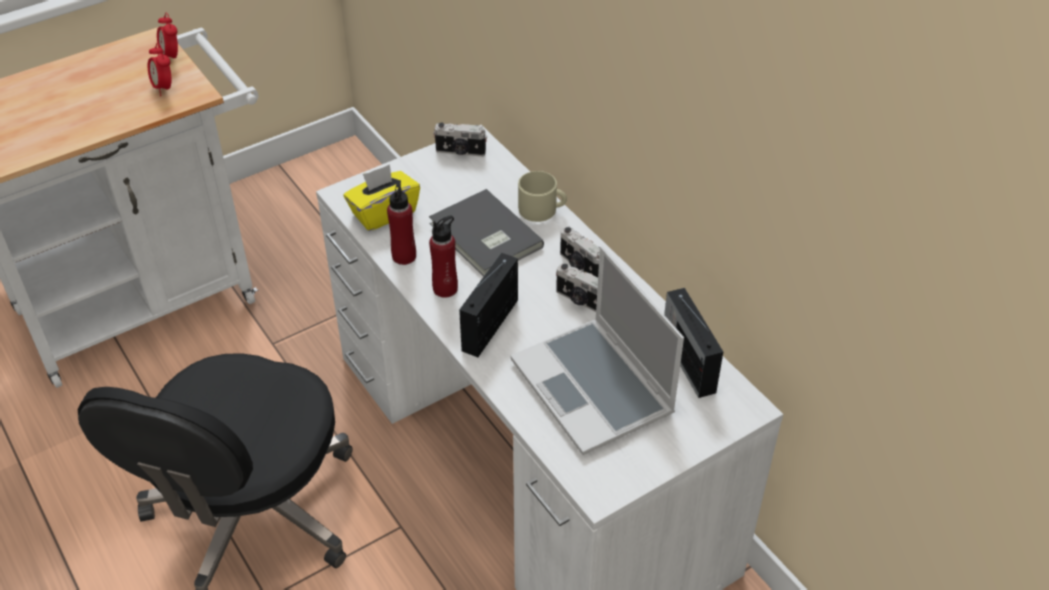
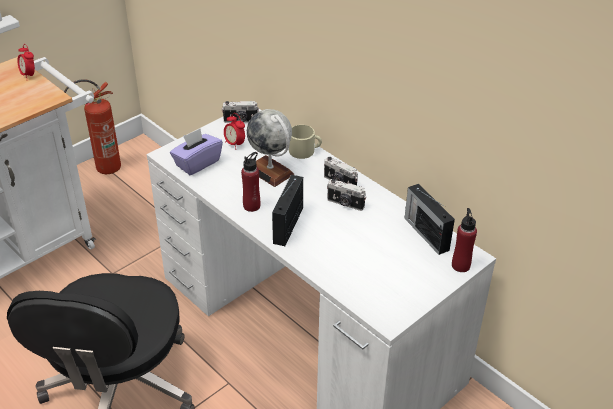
camera: 10 degrees left, 5 degrees down
alarm clock [148,43,172,96] -> alarm clock moved to [224,113,245,150]
yellow tissue box [344,164,420,231] -> purple tissue box [170,129,223,175]
red bottle [387,180,416,265] -> red bottle moved to [452,208,477,272]
grey book [429,189,544,277] -> globe [247,109,294,187]
laptop [510,246,684,455] -> none
none -> fire extinguisher [64,79,121,174]

